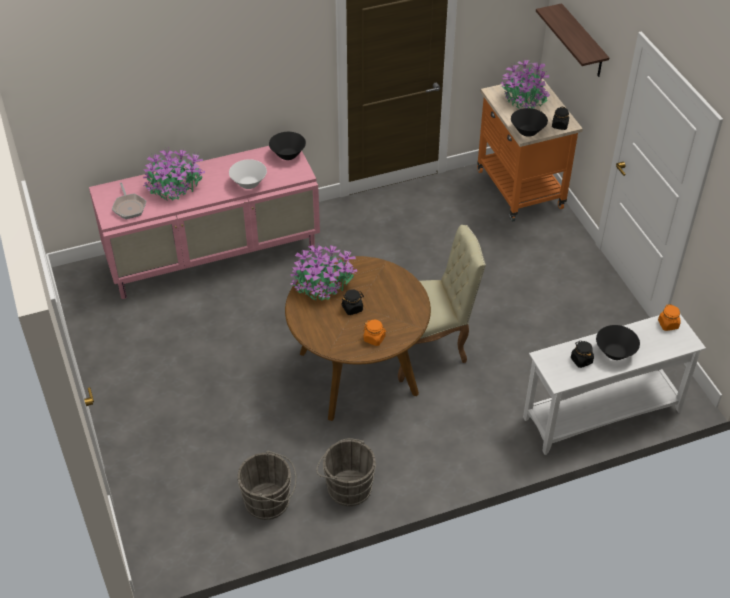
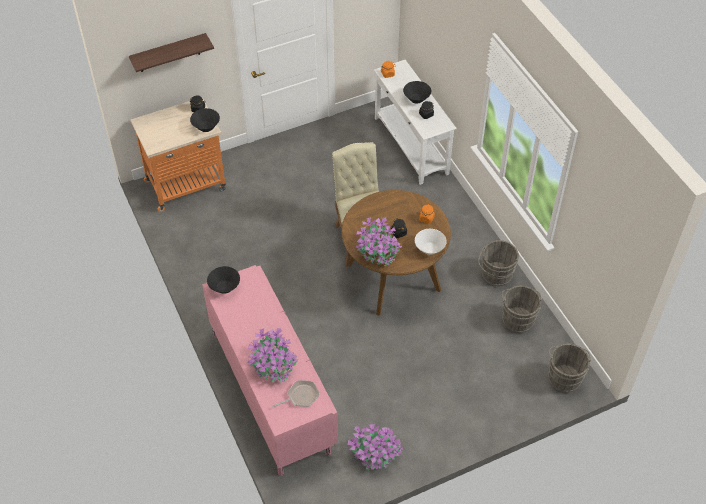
camera: 95 degrees left, 5 degrees up
white bowl [229,159,267,189] -> white bowl moved to [415,229,447,255]
potted plant [501,59,550,109] -> potted plant moved to [348,424,403,470]
none -> grey bucket [548,343,591,392]

